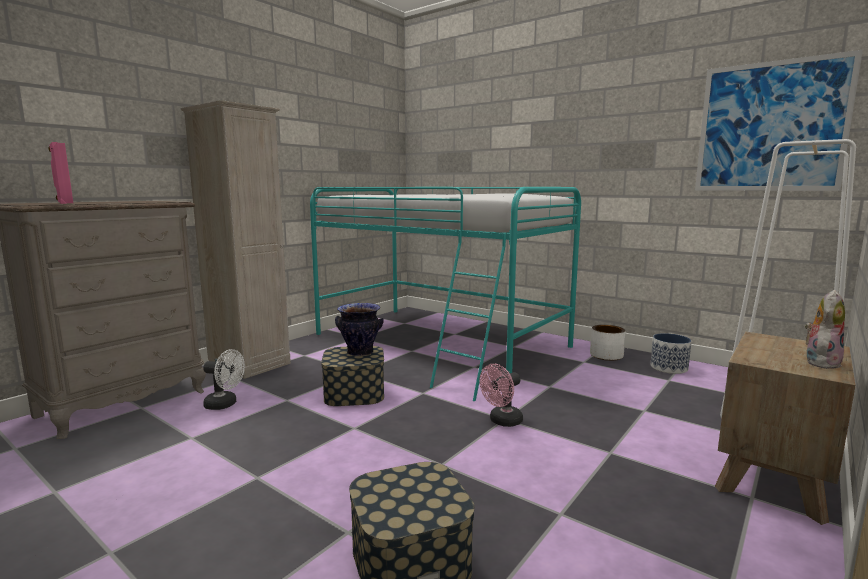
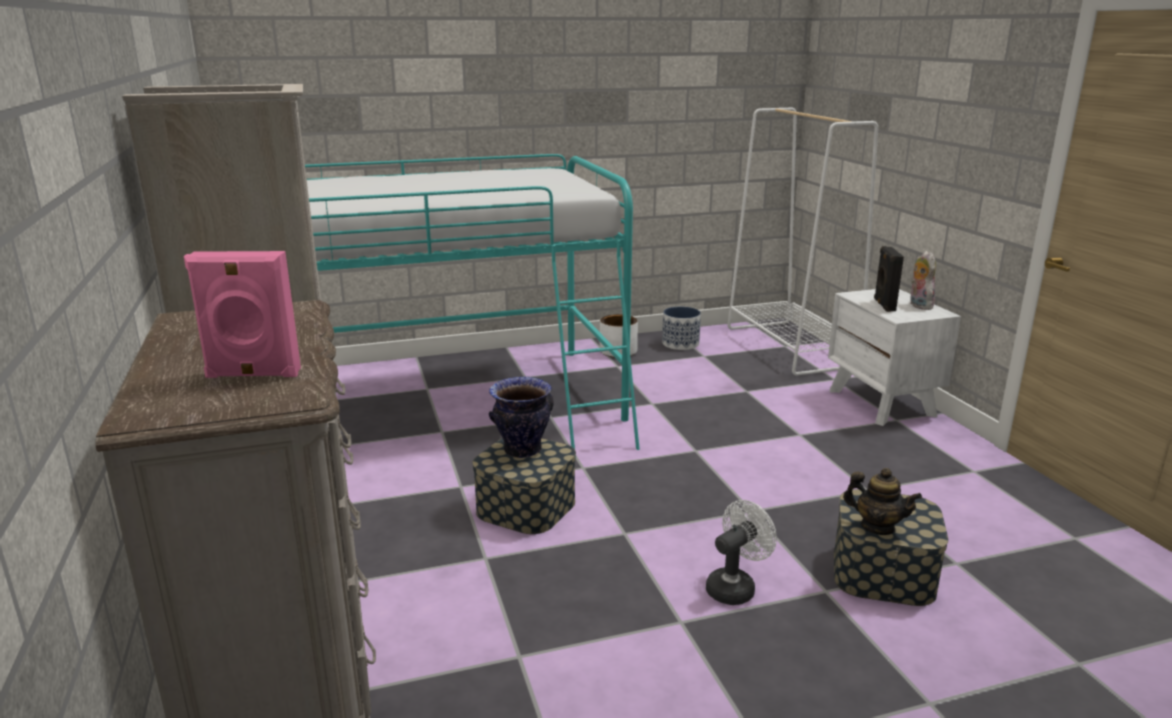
camera: 55 degrees left, 10 degrees up
white fan [203,349,245,410] -> white fan moved to [706,500,777,605]
pink fan [479,364,523,427] -> none
picture [695,50,863,191] -> none
brown nightstand [715,332,855,525] -> white nightstand [828,289,961,426]
none -> teapot [843,468,922,535]
none -> black speaker [874,246,904,312]

